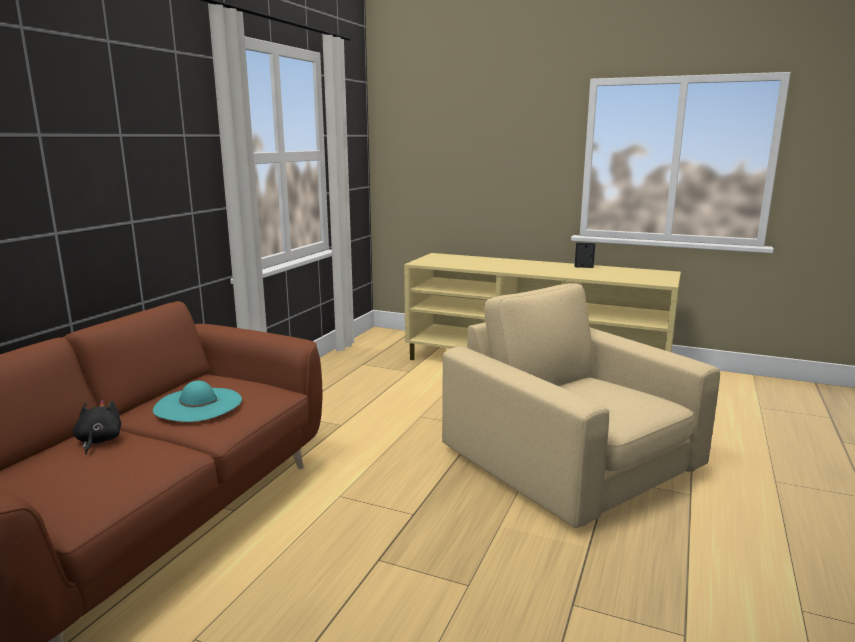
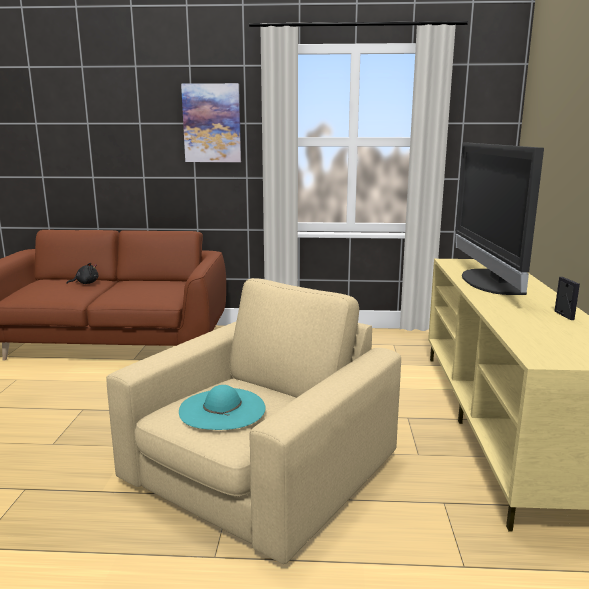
camera: 70 degrees right, 0 degrees up
turquoise hat [153,381,242,422] -> turquoise hat moved to [179,385,266,430]
none -> picture [181,83,241,162]
none -> television [455,143,544,295]

